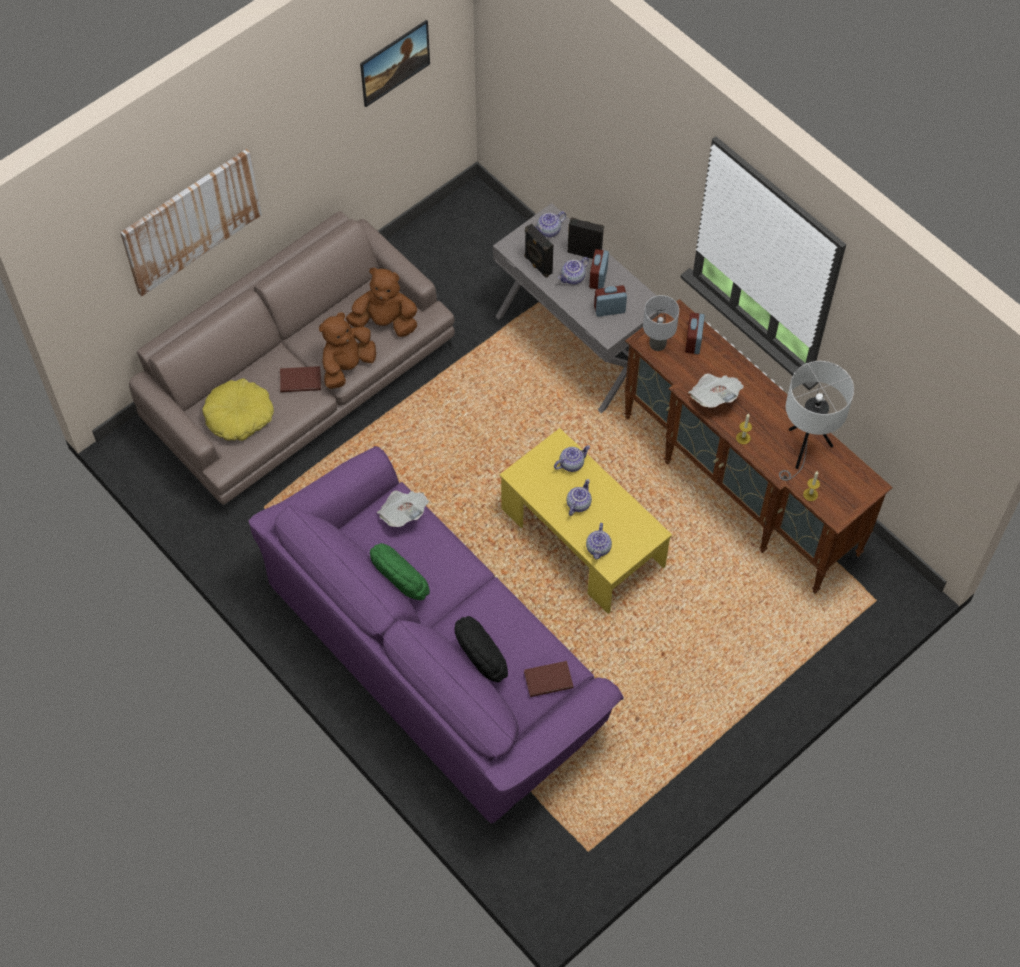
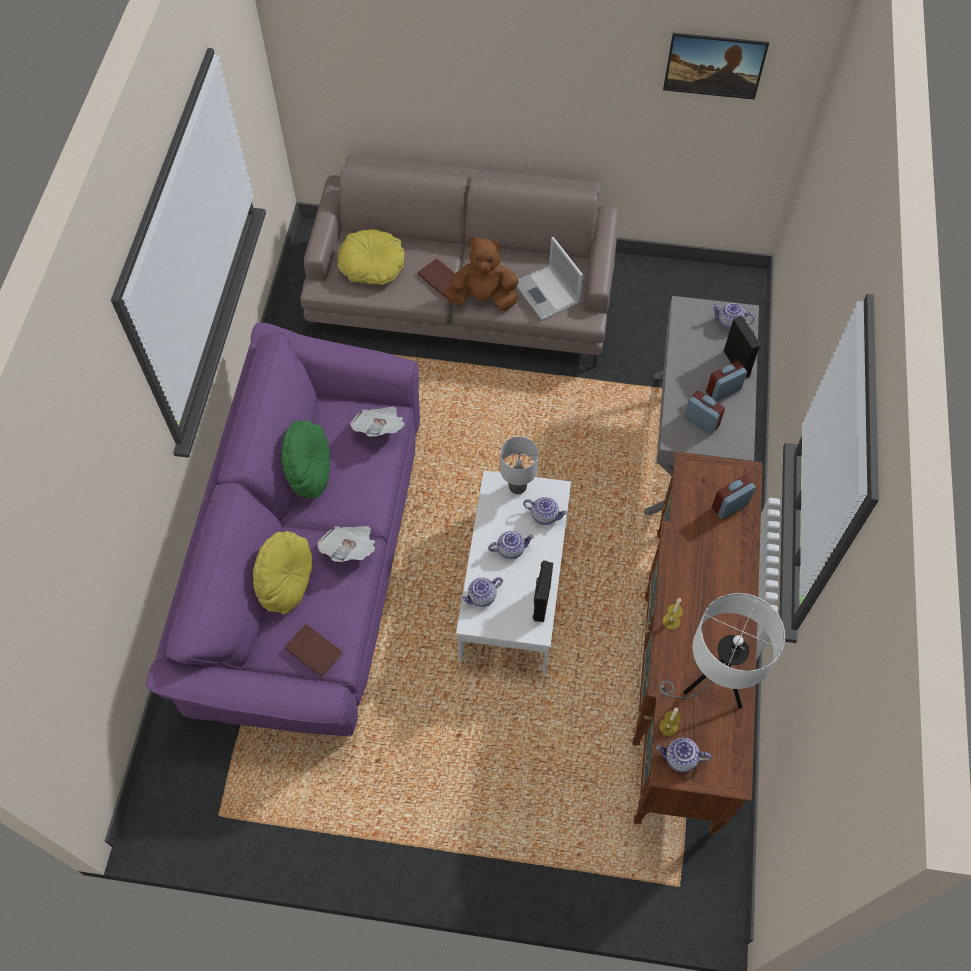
camera: 50 degrees right, 0 degrees up
picture [120,149,262,297] -> none
brown plush toy [346,268,417,337] -> laptop [517,237,583,320]
black pillow [455,616,508,682] -> yellow pillow [253,531,312,615]
yellow coffee table [499,428,672,614] -> white coffee table [456,471,571,673]
black speaker [525,224,553,278] -> black speaker moved to [533,560,553,622]
teapot [558,257,589,284] -> teapot moved to [656,738,711,772]
white table lamp [643,295,679,351] -> white table lamp moved to [500,437,539,494]
newspaper [688,373,744,408] -> newspaper moved to [317,526,376,562]

